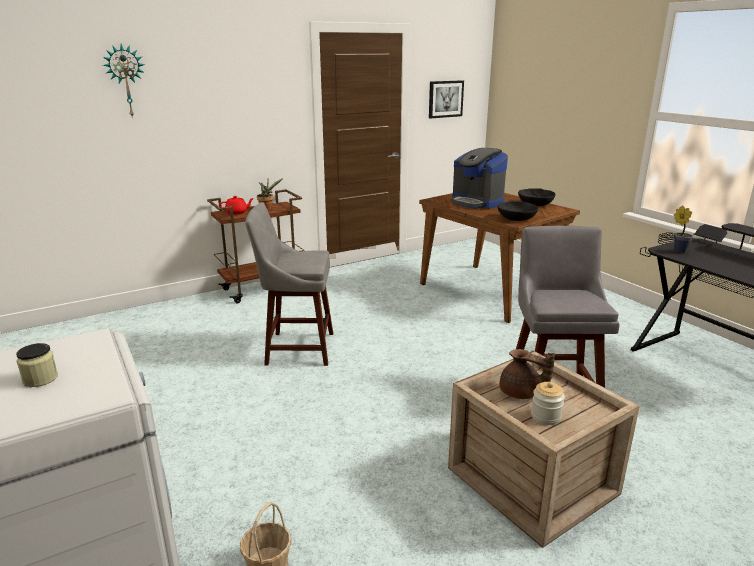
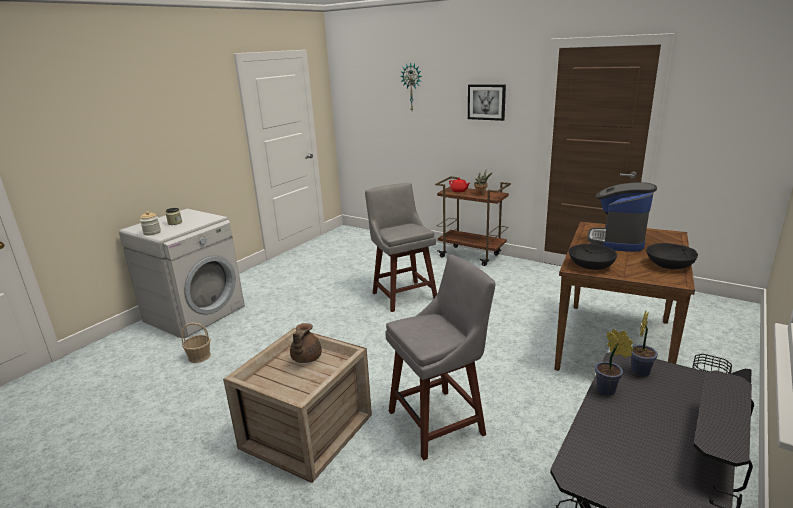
camera: 65 degrees right, 0 degrees up
picture [429,80,464,119] -> picture moved to [468,84,506,121]
jar [531,382,565,425] -> jar moved to [140,211,161,235]
none -> potted plant [595,329,634,396]

